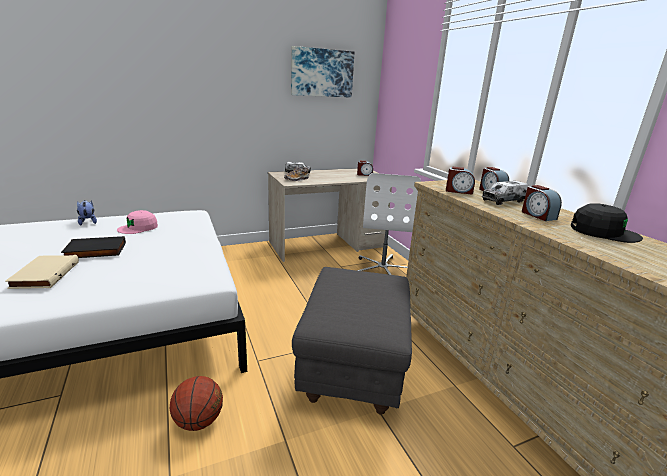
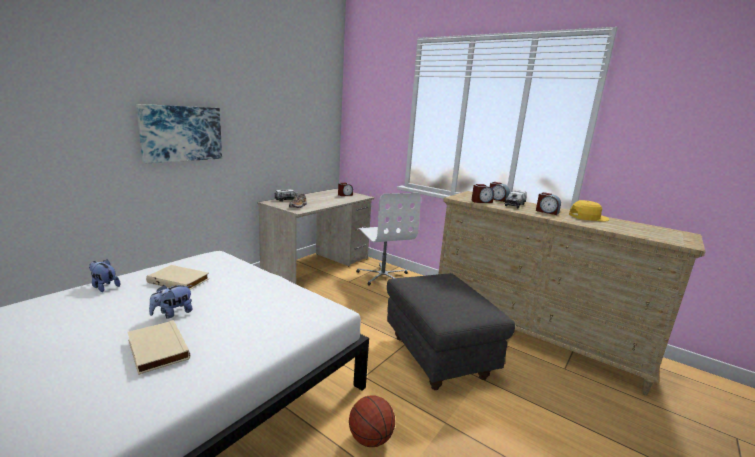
camera: 30 degrees left, 5 degrees down
black book [61,236,126,258] -> plush toy [149,285,193,318]
pink cap [117,210,158,234] -> beige book [146,265,209,290]
picture [291,46,355,98] -> picture moved to [136,104,222,163]
black cap [571,203,643,243] -> yellow cap [569,200,609,222]

